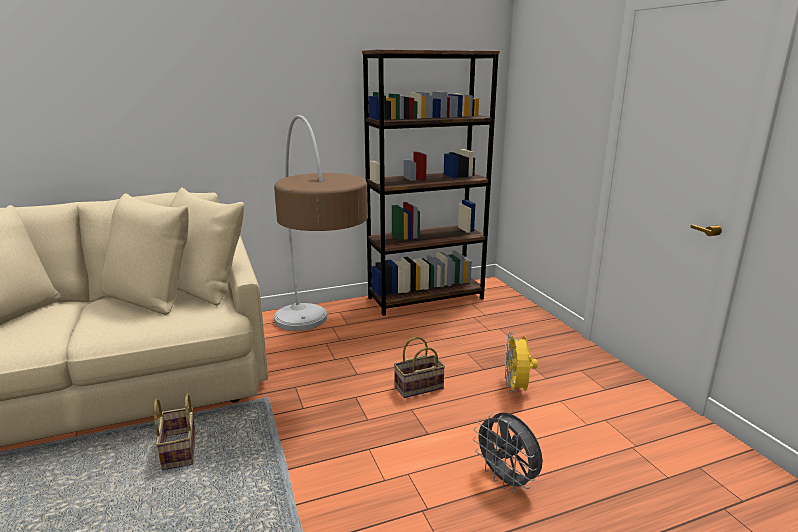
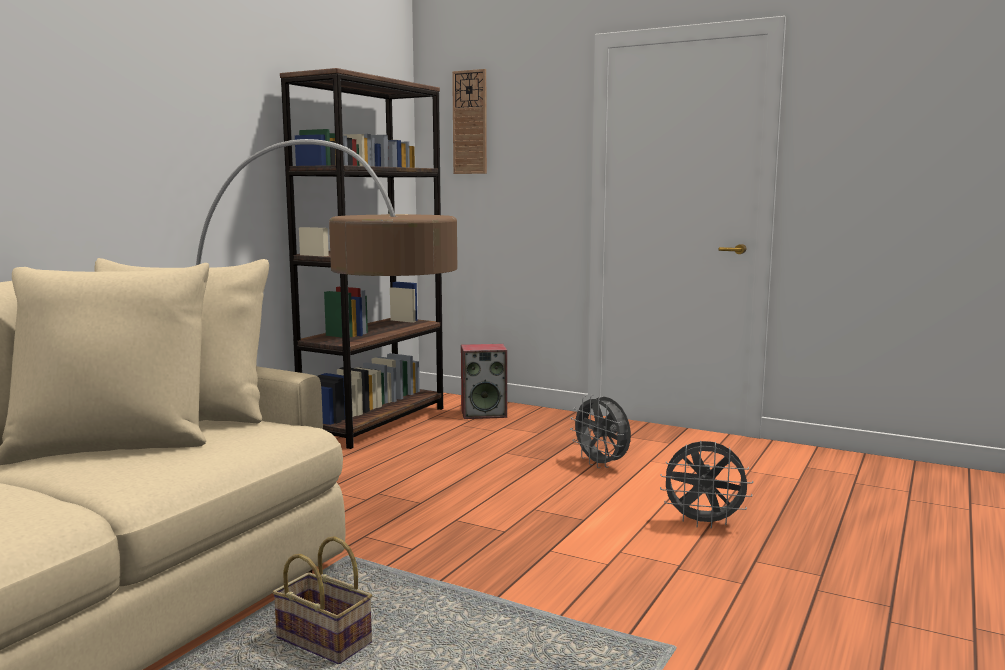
camera: 40 degrees left, 10 degrees down
basket [394,337,445,398] -> none
yellow fan [504,332,538,395] -> grey fan [570,394,631,468]
none -> wall clock [452,69,487,174]
none -> speaker [461,344,507,419]

